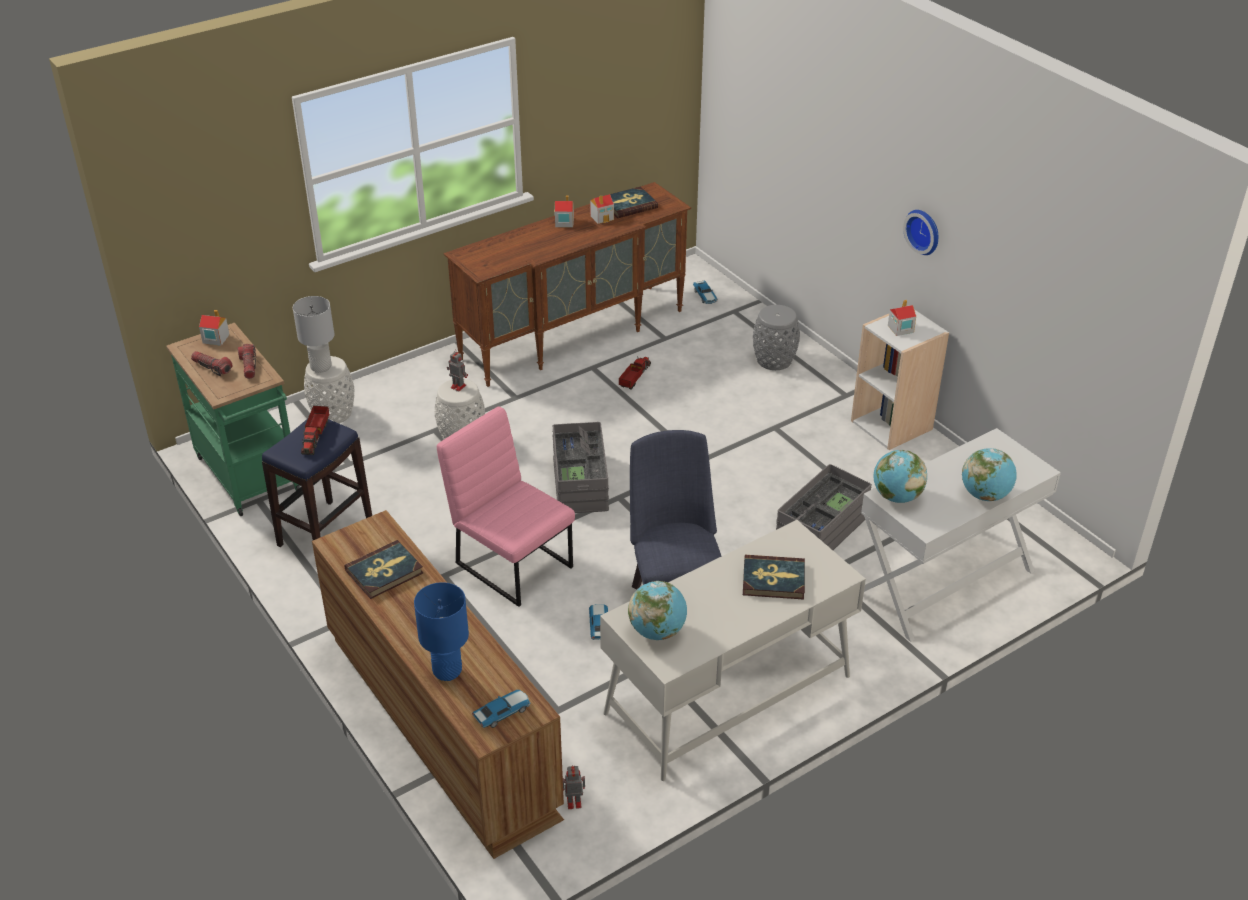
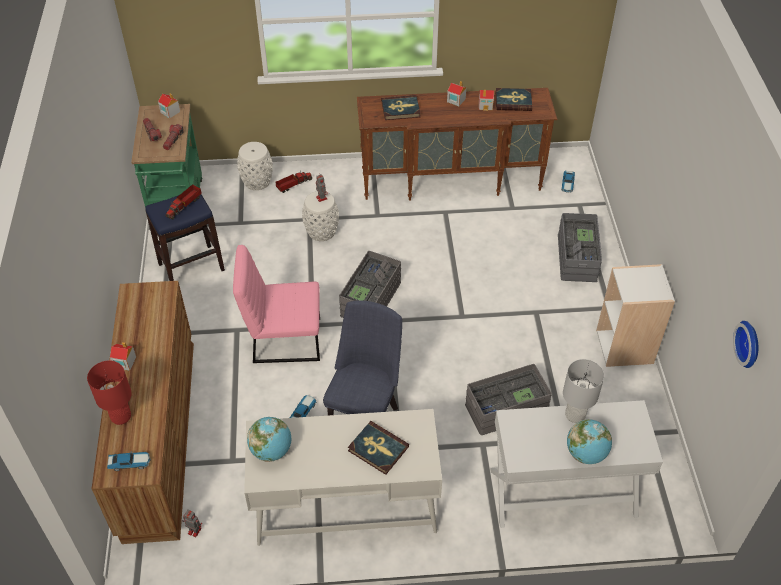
camera: 30 degrees right, 10 degrees up
grey table lamp [293,296,334,373] -> grey table lamp moved to [563,359,604,423]
book [344,540,423,599] -> book moved to [381,95,421,120]
blue table lamp [414,582,469,681] -> red table lamp [87,361,132,425]
pink chair [437,406,575,607] -> pink chair turned 75 degrees counterclockwise [233,245,320,363]
toy truck [619,356,651,390] -> toy truck moved to [275,171,313,193]
grey stool [753,305,800,370] -> grey storage box [558,213,602,282]
globe [874,450,927,503] -> none
toy house [888,300,916,336] -> toy house moved to [110,342,136,371]
wall clock [903,210,938,255] -> wall clock moved to [733,321,758,368]

